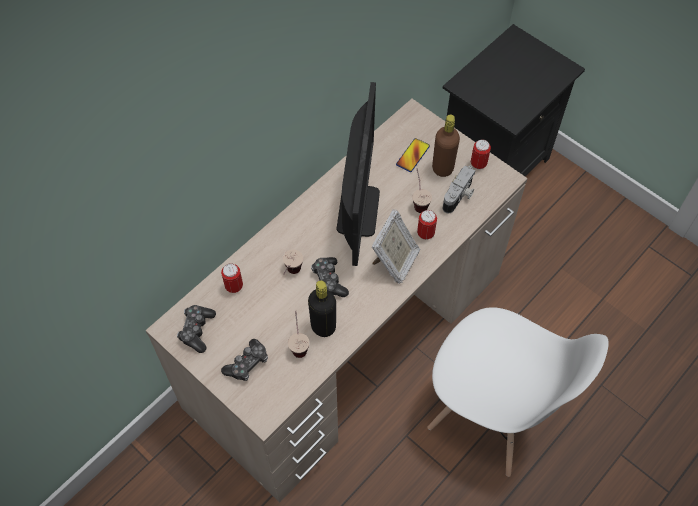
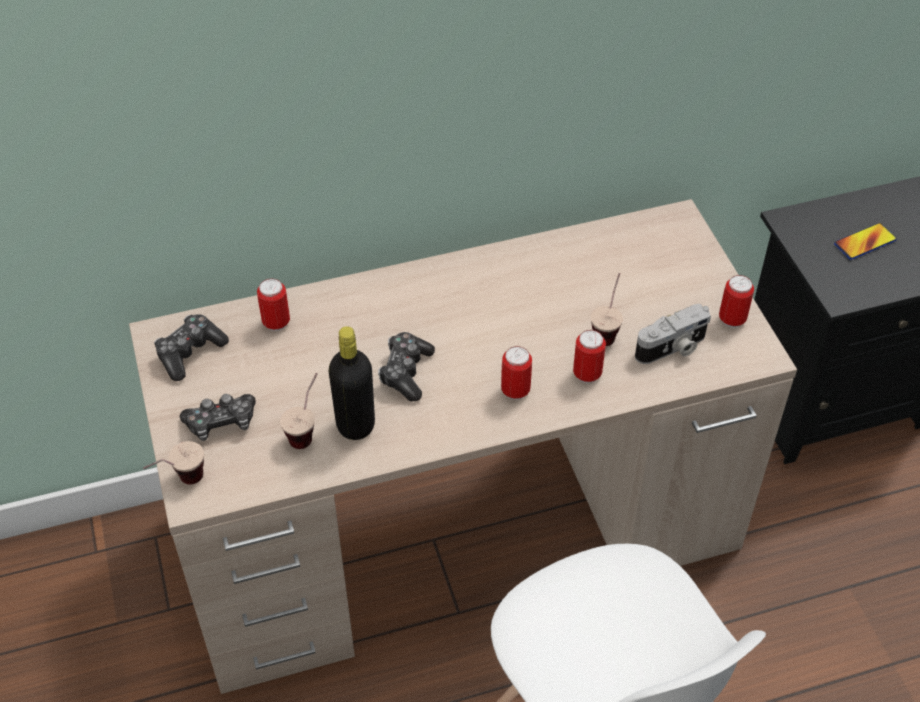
camera: 30 degrees right, 10 degrees down
cup [283,250,303,275] -> cup moved to [143,441,204,484]
monitor [337,82,380,266] -> none
picture frame [372,209,420,284] -> can [501,346,532,400]
phone [396,138,430,172] -> phone moved to [834,223,897,260]
brown bottle [432,114,460,177] -> none

